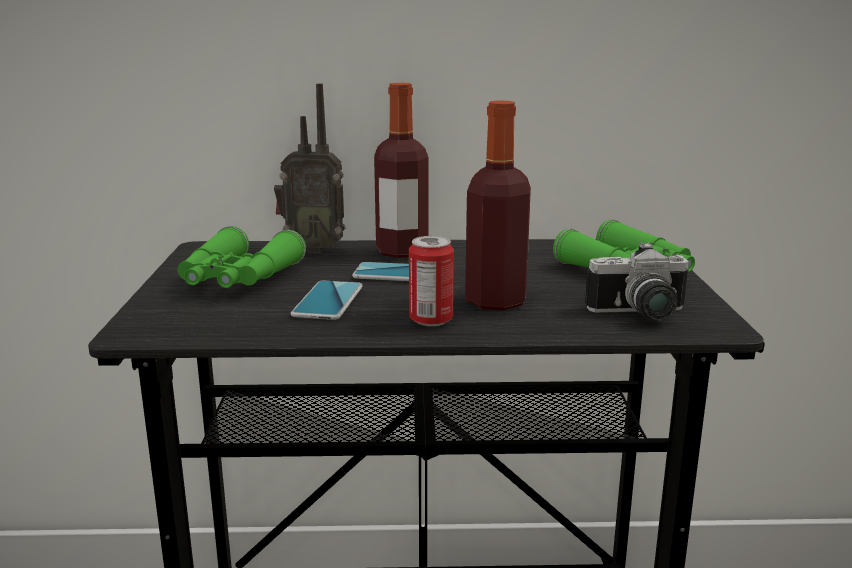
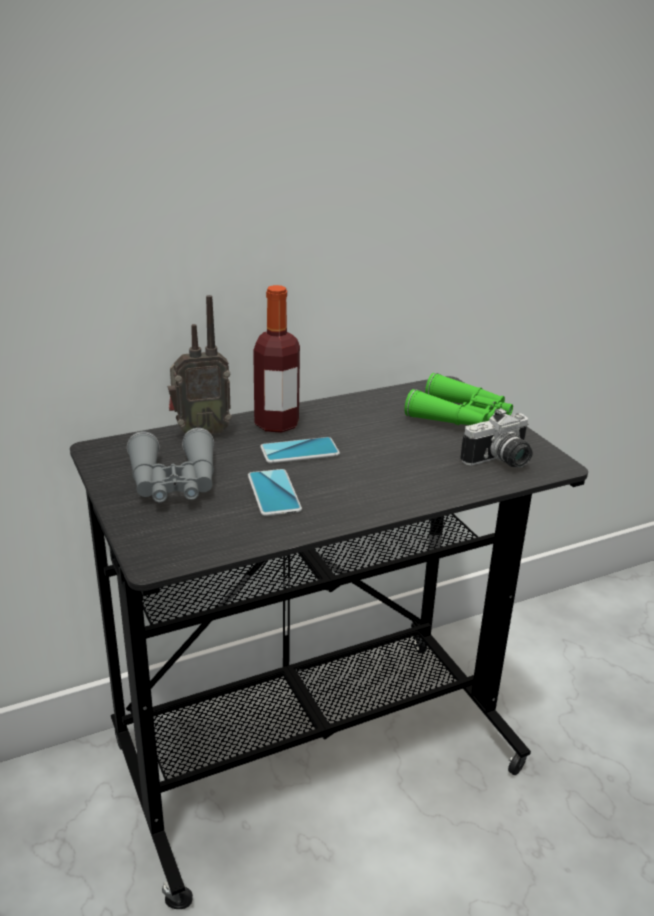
camera: 25 degrees left, 10 degrees up
green binoculars [178,226,306,288] -> grey binoculars [127,428,214,502]
can [409,236,454,327] -> none
bottle [465,101,531,311] -> none

